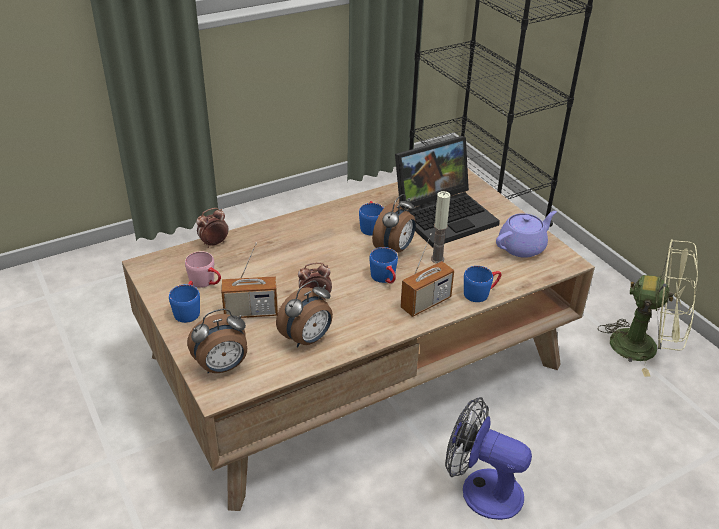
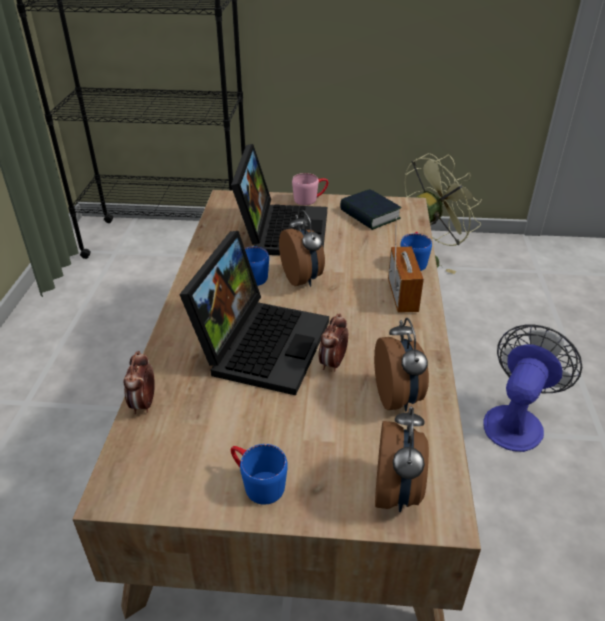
camera: 55 degrees left, 0 degrees up
pink mug [185,251,221,288] -> pink mug moved to [292,173,328,205]
radio [221,243,278,318] -> none
blue mug [369,247,398,284] -> none
candle [431,191,450,263] -> none
fan [445,397,532,520] -> fan turned 150 degrees clockwise [483,324,582,452]
purple teapot [496,211,557,258] -> book [340,189,402,230]
none -> laptop [179,231,329,395]

